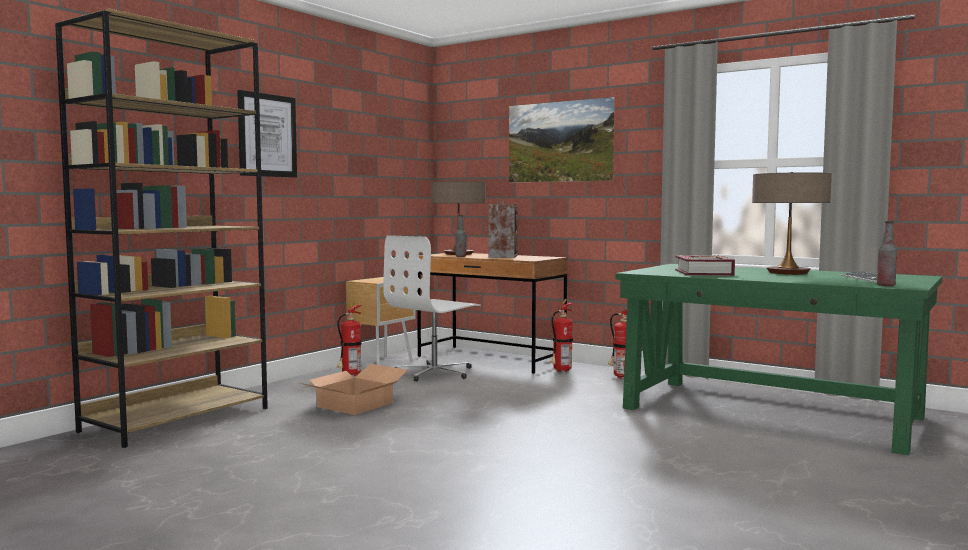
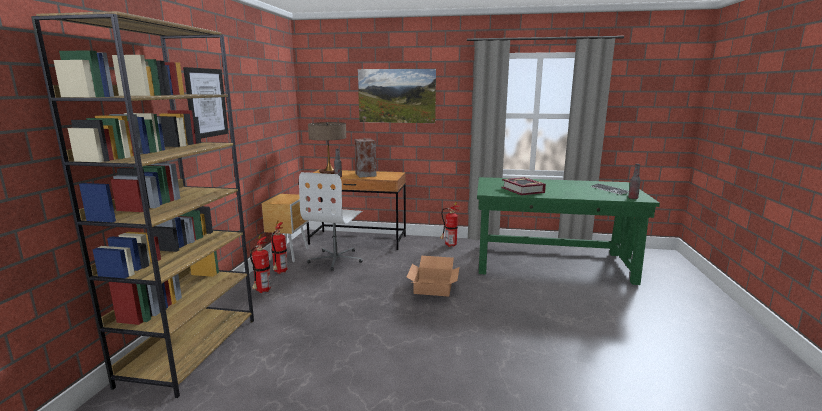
camera: 25 degrees left, 10 degrees up
cardboard box [297,364,408,415] -> cardboard box moved to [407,256,460,297]
fire extinguisher [550,298,573,372] -> fire extinguisher moved to [250,234,271,293]
table lamp [752,172,832,275] -> none

